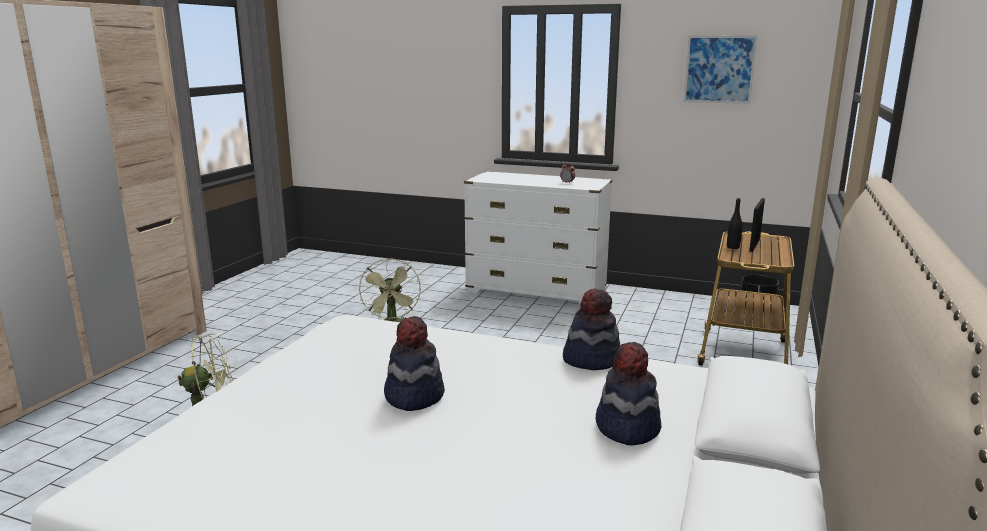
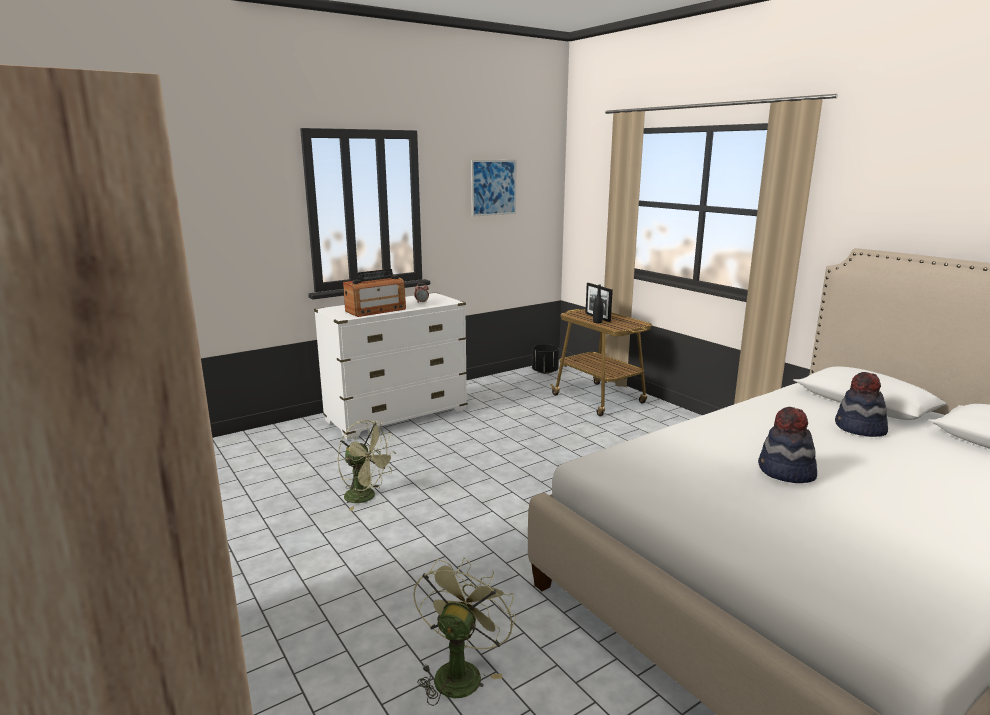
camera: 55 degrees left, 0 degrees up
hat [563,289,620,370] -> none
none -> radio [343,269,406,317]

